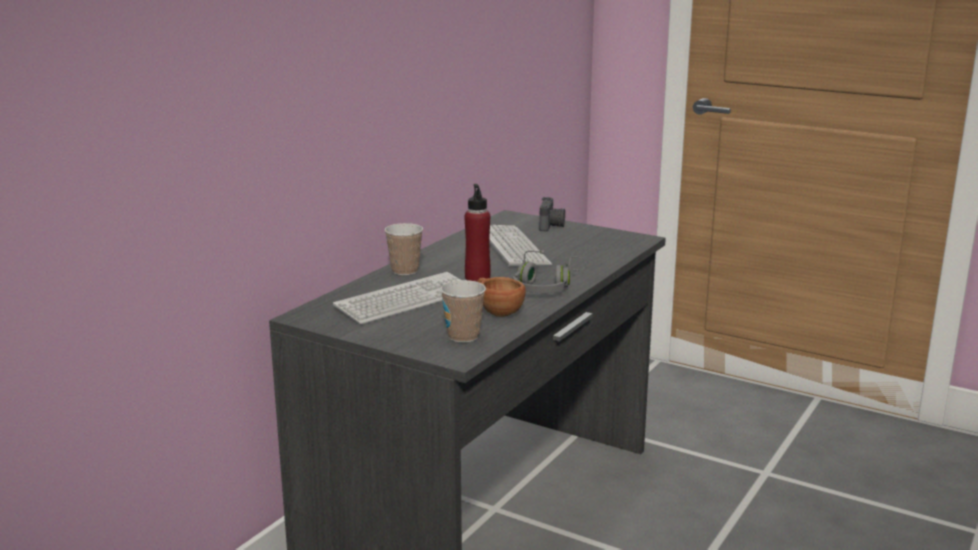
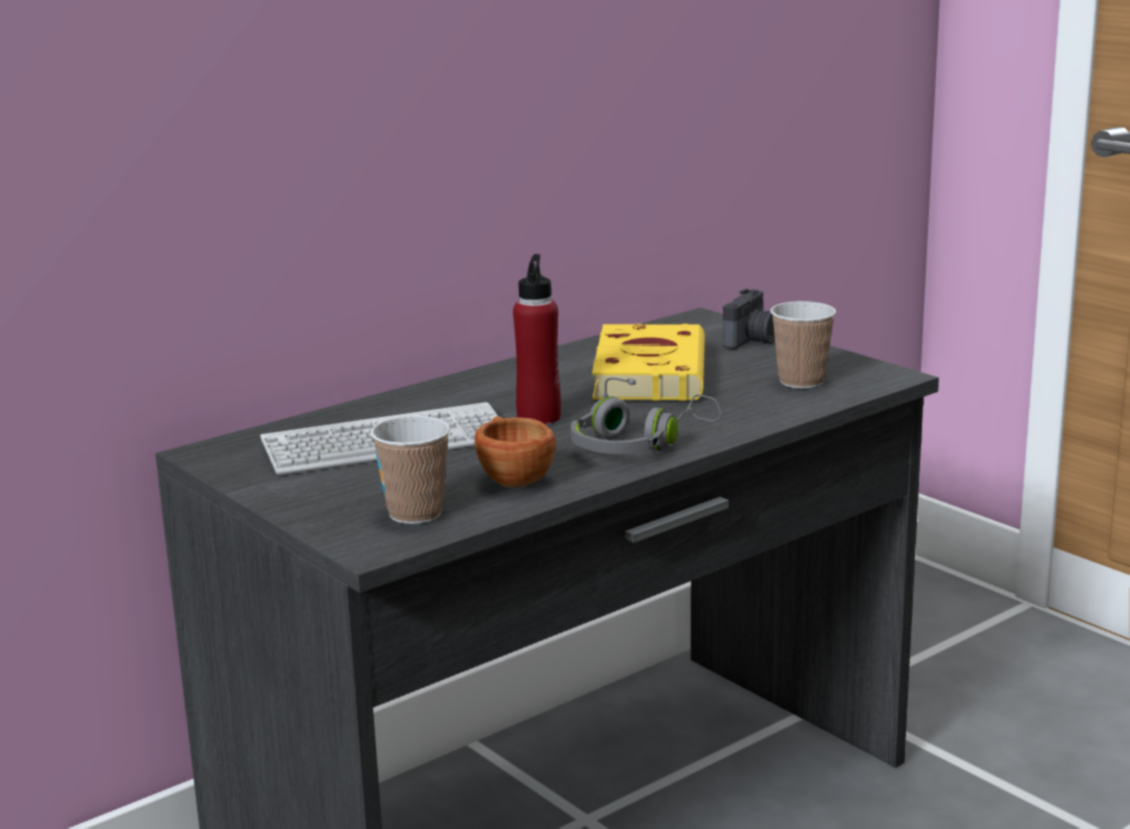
camera: 20 degrees right, 0 degrees up
cup [384,223,423,275] -> cup moved to [770,301,836,389]
keyboard [489,225,552,267] -> yellow book [592,324,705,401]

